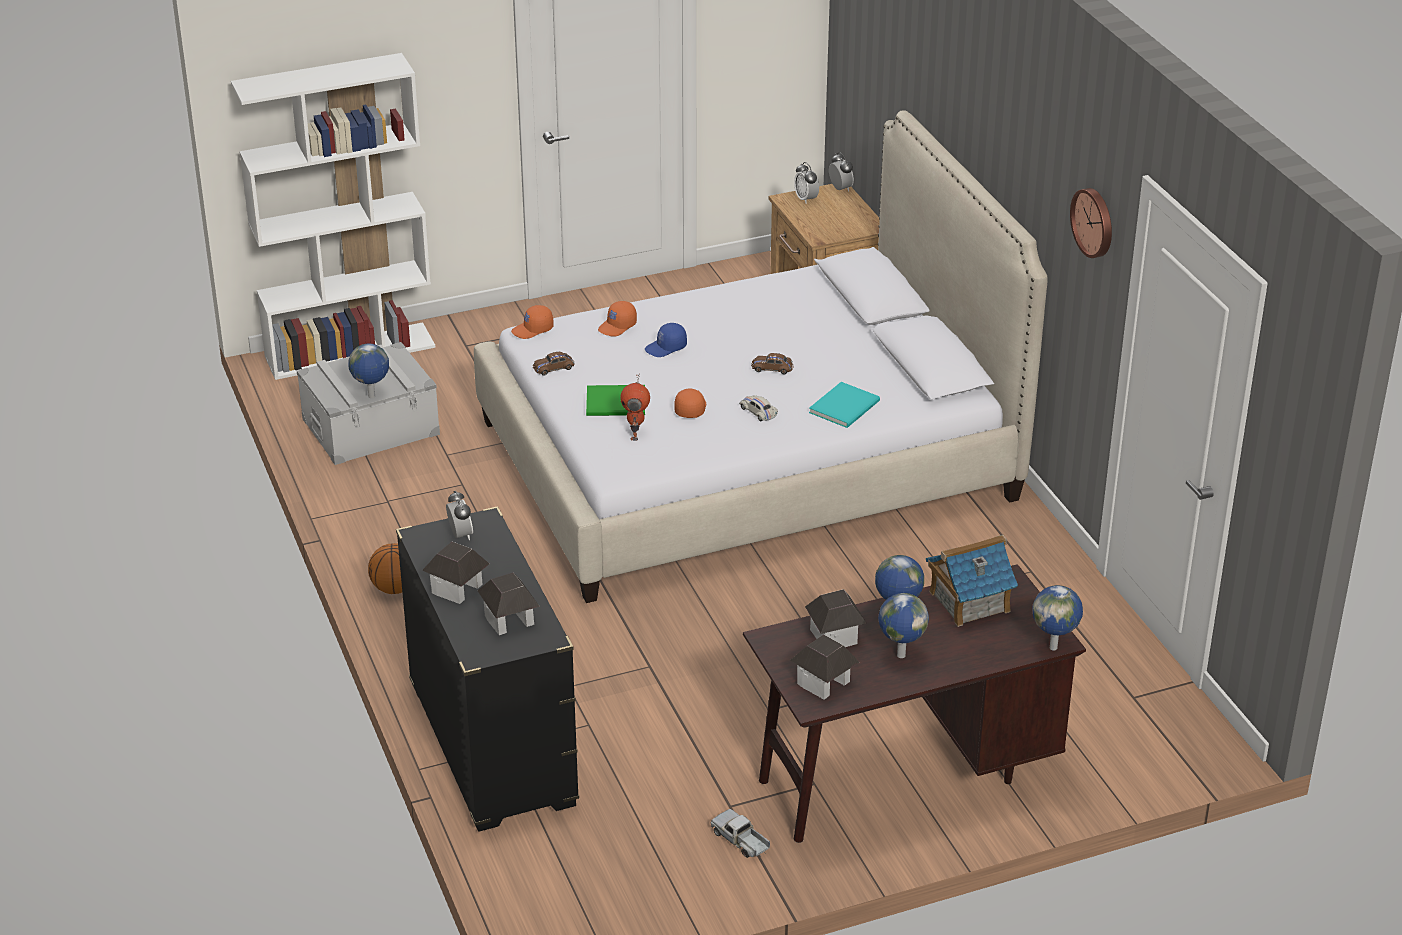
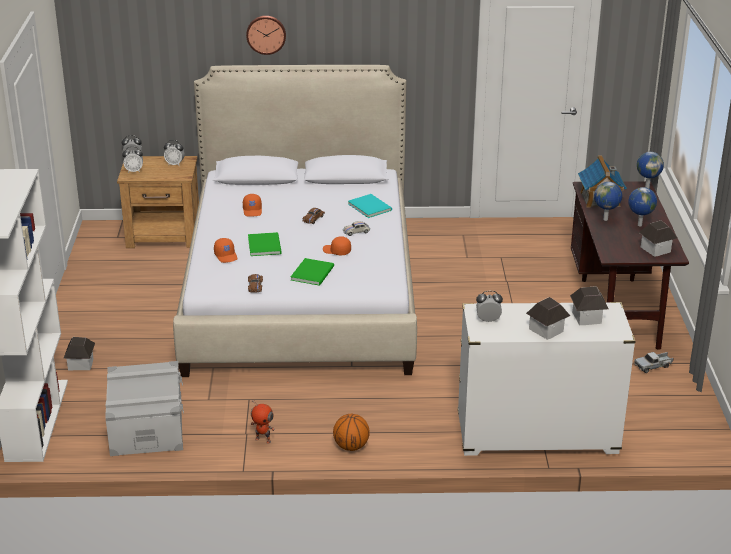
camera: 70 degrees left, 5 degrees down
globe [348,343,389,398] -> none
black dresser [396,506,579,832] -> white dresser [458,302,636,456]
orange cap [511,305,553,339] -> orange cap moved to [243,194,262,217]
toy robot [620,373,650,441] -> toy robot moved to [250,400,275,444]
blue cap [645,323,687,357] -> green book [248,232,282,256]
toy house [805,589,866,647] -> toy house moved to [63,337,95,370]
wall clock [1070,188,1112,258] -> wall clock moved to [246,16,286,55]
none -> alarm clock [164,140,185,165]

